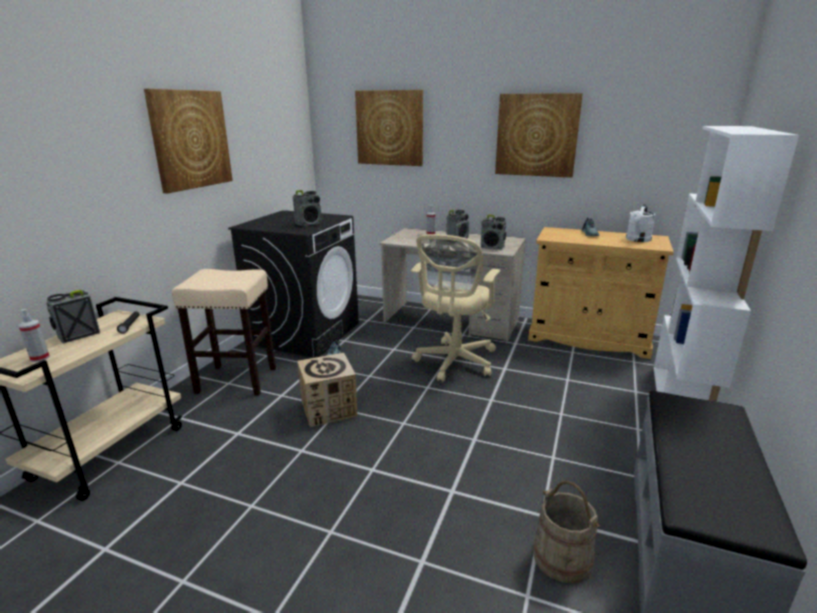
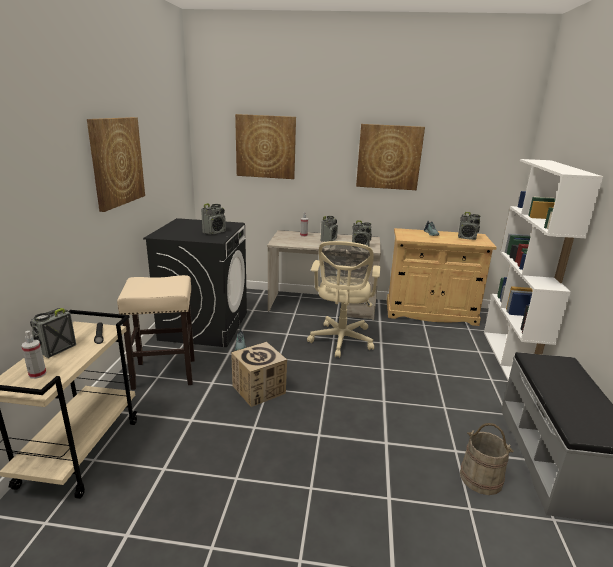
camera: 15 degrees left, 0 degrees up
white watering can [626,204,655,242] -> radio [458,212,481,240]

